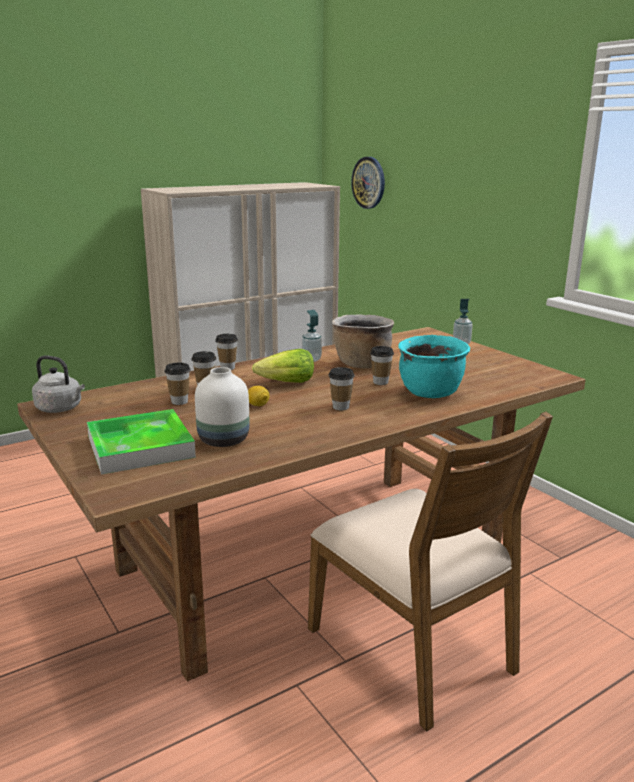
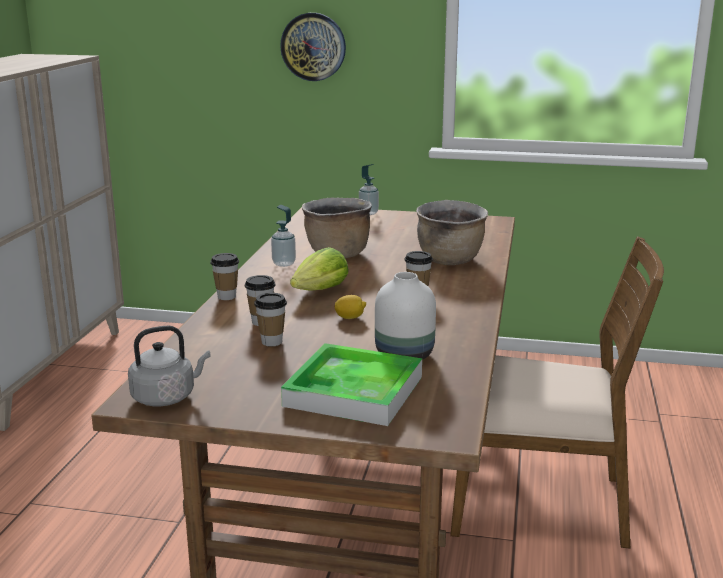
camera: 45 degrees left, 0 degrees up
wall clock [351,157,385,209] -> wall clock moved to [280,13,346,81]
cup [370,346,394,385] -> none
turquoise cooking pot [398,335,470,398] -> brown cooking pot [416,200,488,265]

